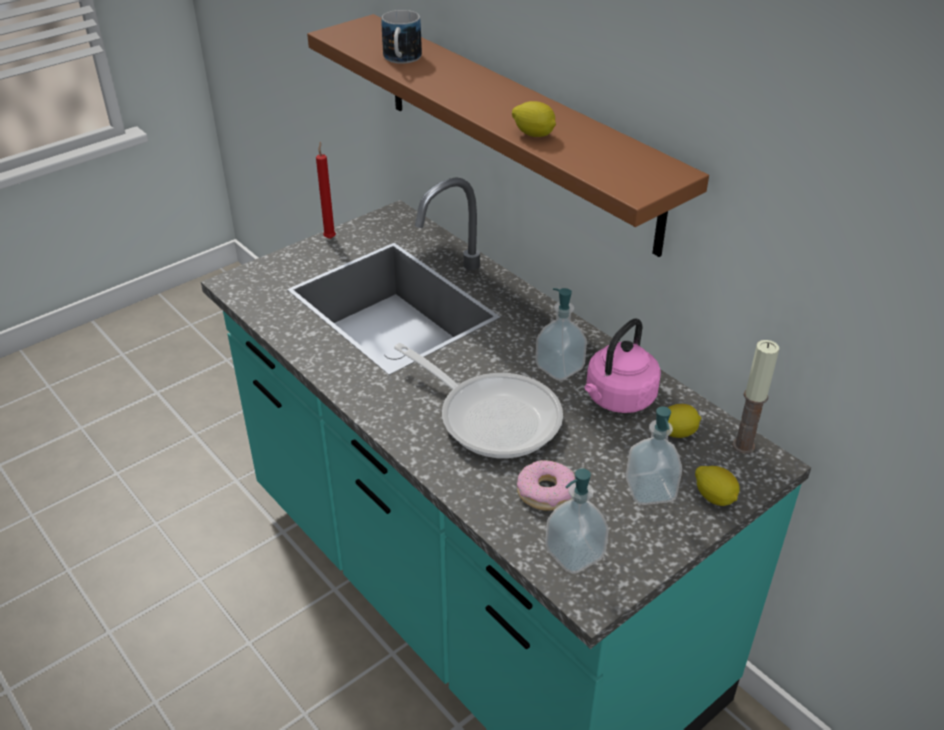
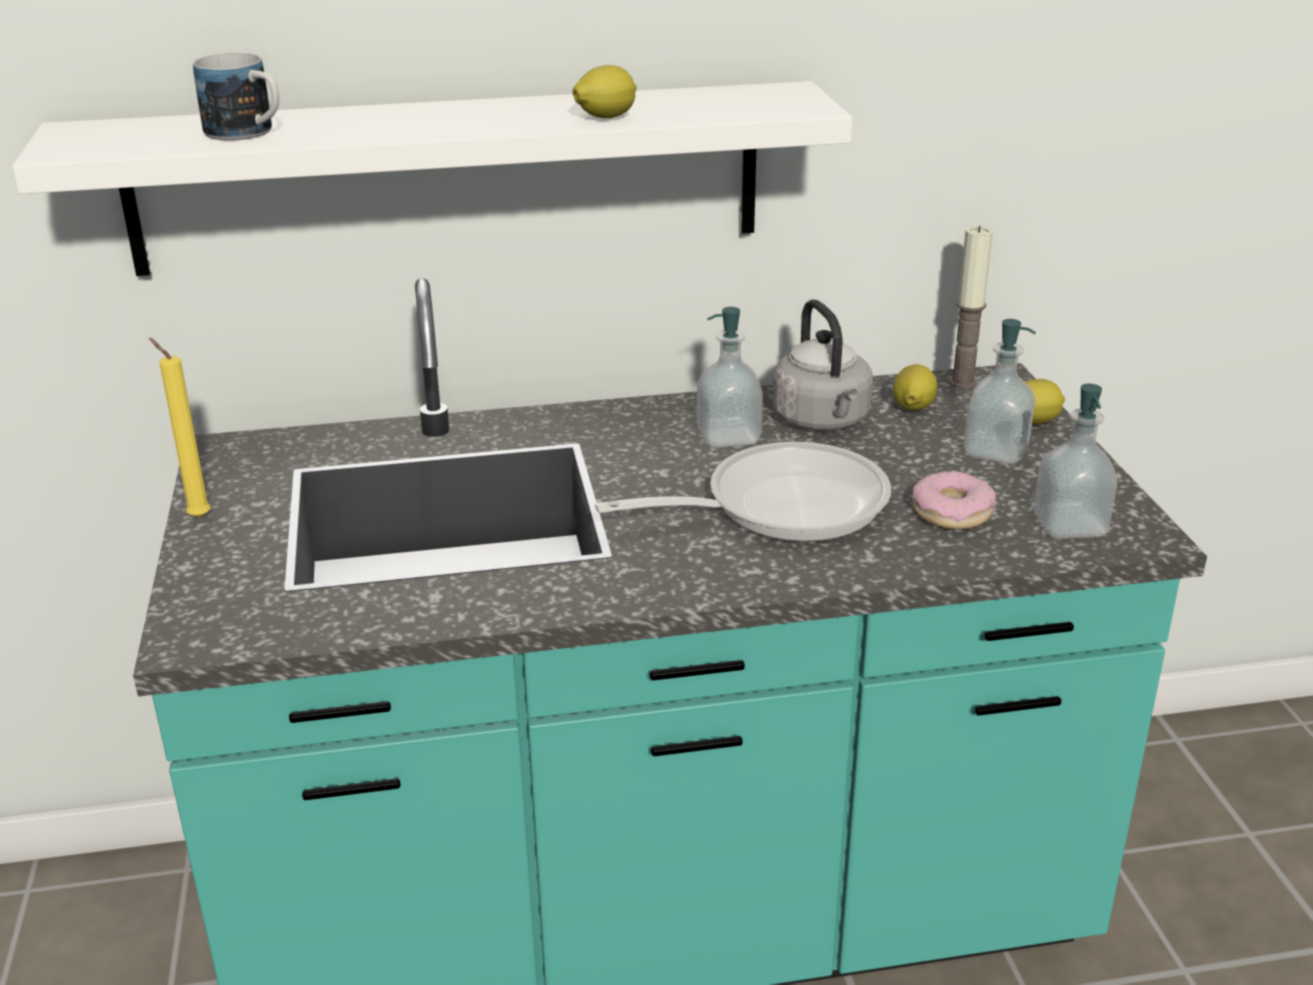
camera: 60 degrees left, 10 degrees down
brown shelf [307,14,709,257] -> white shelf [12,81,852,276]
red candle [316,142,336,239] -> yellow candle [149,338,211,518]
pink kettle [584,318,661,413] -> grey kettle [773,299,873,431]

